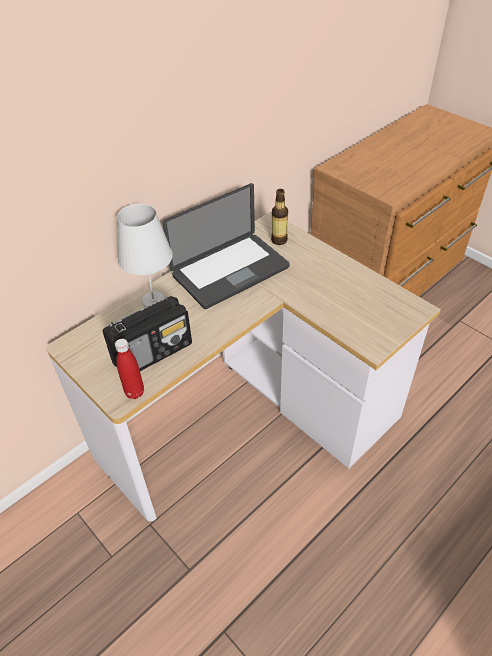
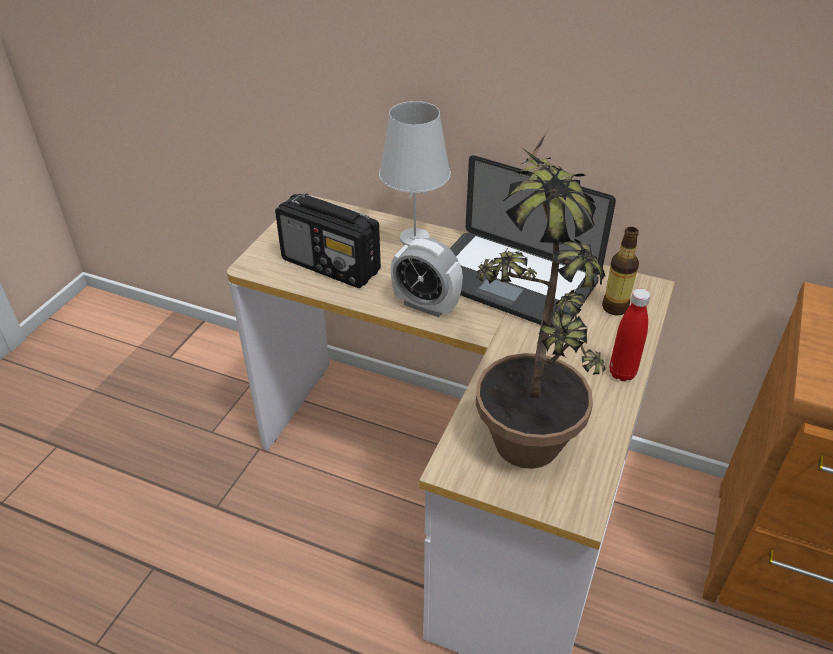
camera: 65 degrees right, 5 degrees down
red bottle [115,339,144,399] -> red bottle moved to [610,288,651,381]
none -> alarm clock [391,238,463,317]
none -> potted plant [476,126,605,469]

